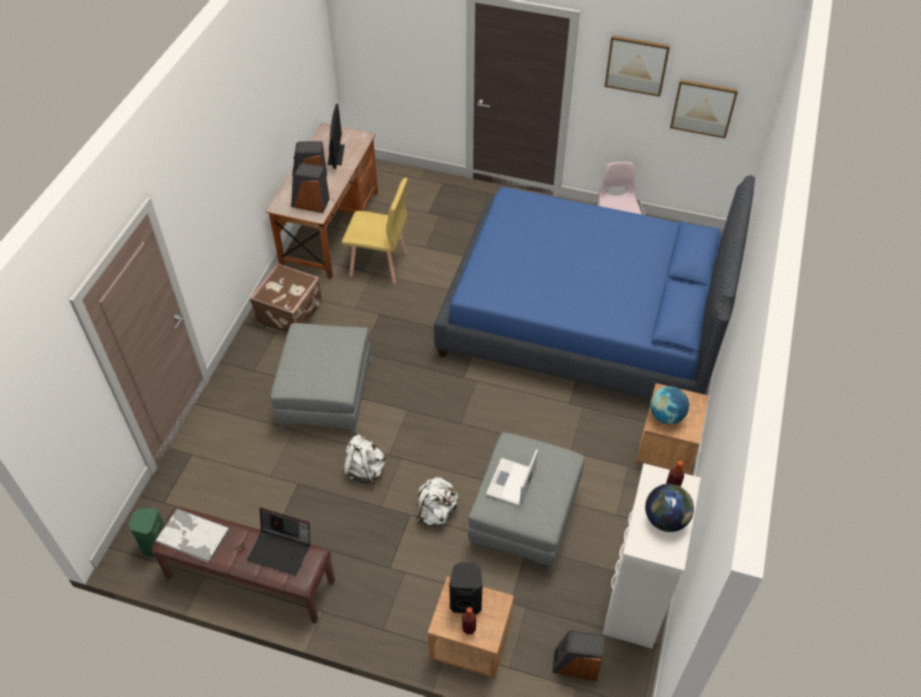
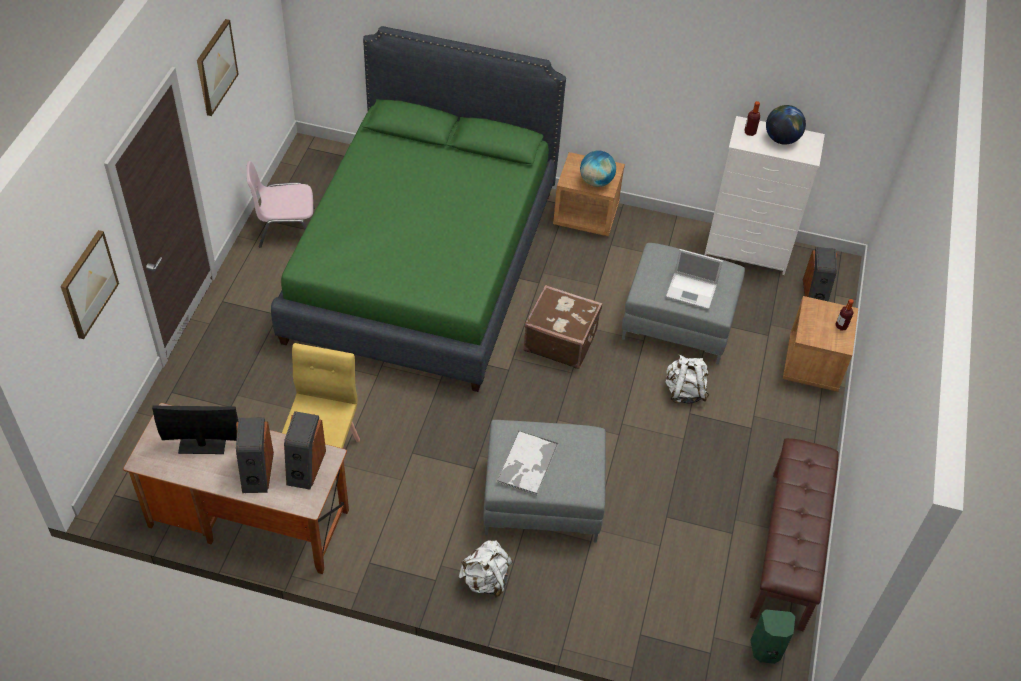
camera: 95 degrees left, 0 degrees up
tray [155,508,230,563] -> tray moved to [497,431,558,495]
laptop [247,508,310,575] -> none
brown suitcase [250,263,323,333] -> brown suitcase moved to [523,285,602,369]
white backpack [343,435,385,485] -> white backpack moved to [459,541,513,597]
blue bed [434,175,755,399] -> green bed [271,26,566,392]
black speaker [449,562,483,614] -> none
picture [670,79,738,139] -> picture moved to [60,230,119,339]

